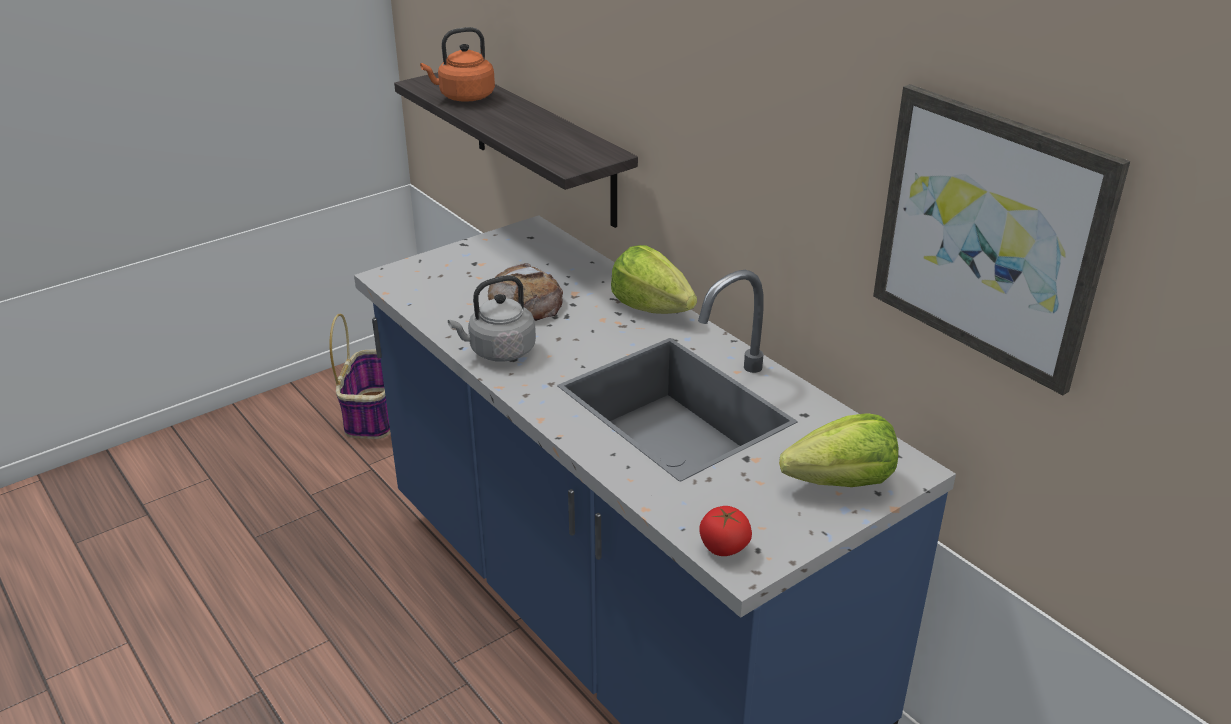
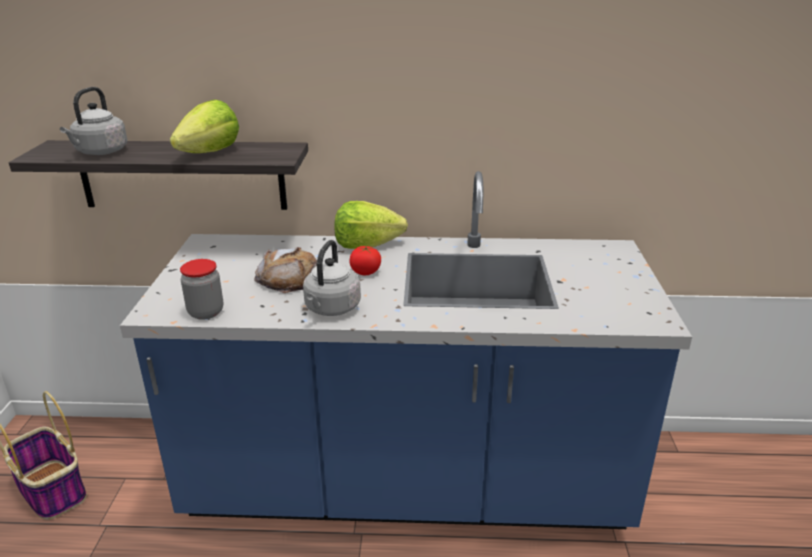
camera: 50 degrees left, 5 degrees down
orange kettle [420,27,495,102] -> grey kettle [60,87,128,155]
tomato [699,506,752,556] -> tomato moved to [349,246,381,275]
lettuce [779,414,898,487] -> lettuce moved to [170,100,239,153]
picture [873,84,1130,395] -> none
none -> jar [180,259,223,320]

